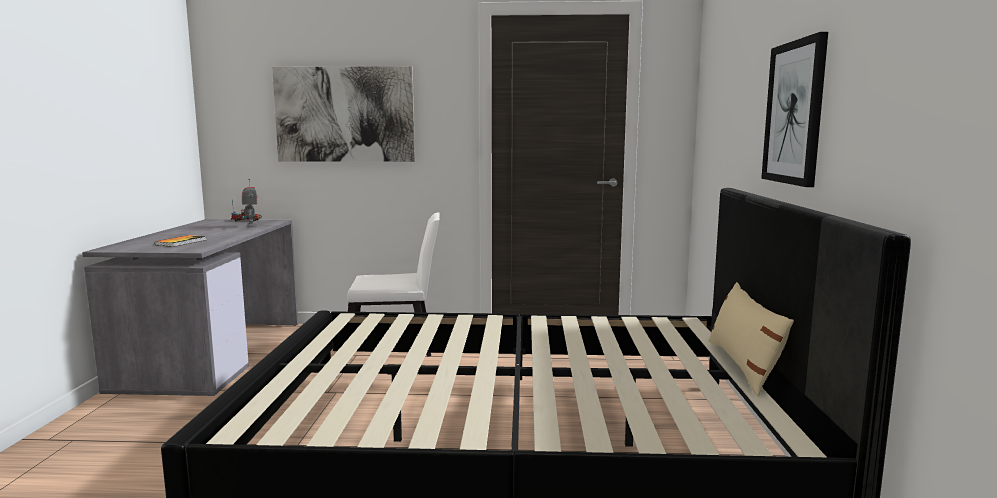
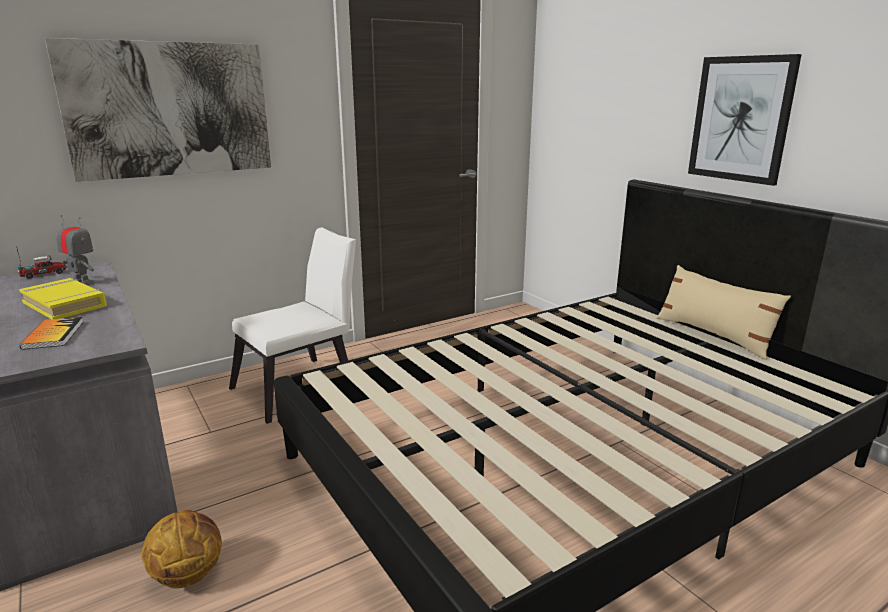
camera: 35 degrees left, 10 degrees up
none -> yellow book [19,278,107,319]
none -> basketball [142,510,222,589]

